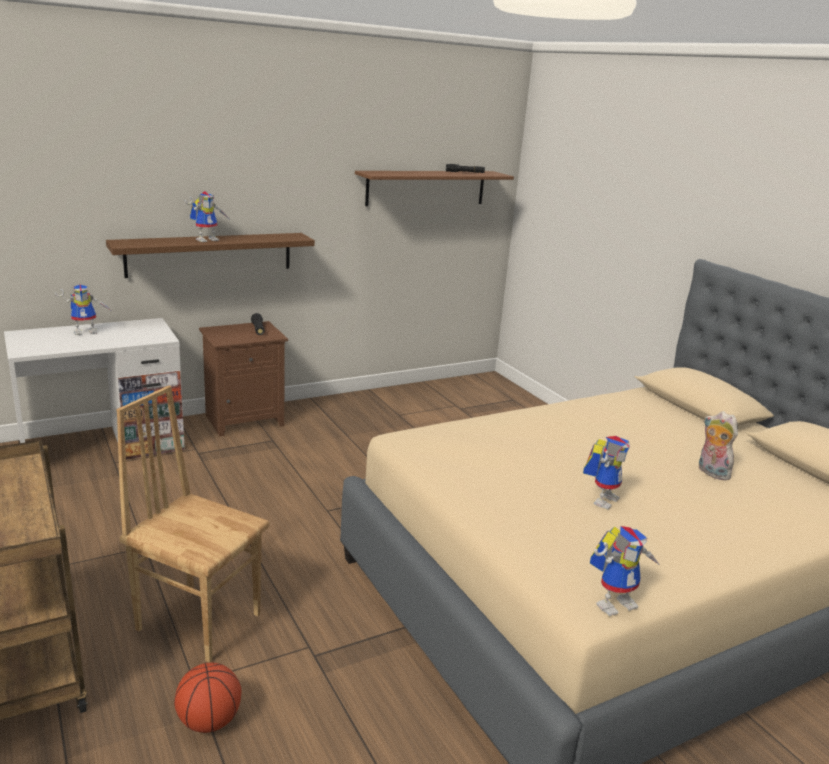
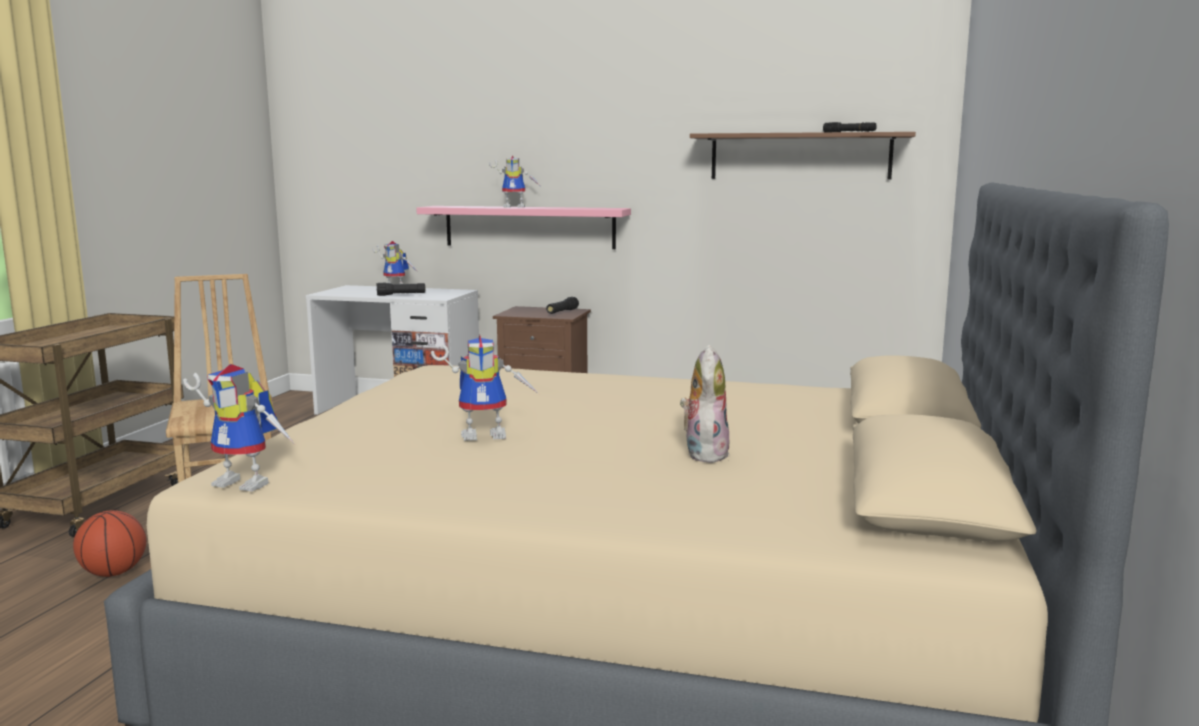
camera: 45 degrees right, 10 degrees down
brown shelf [106,233,315,278] -> pink shelf [416,206,631,249]
none -> black flashlight [376,283,425,296]

